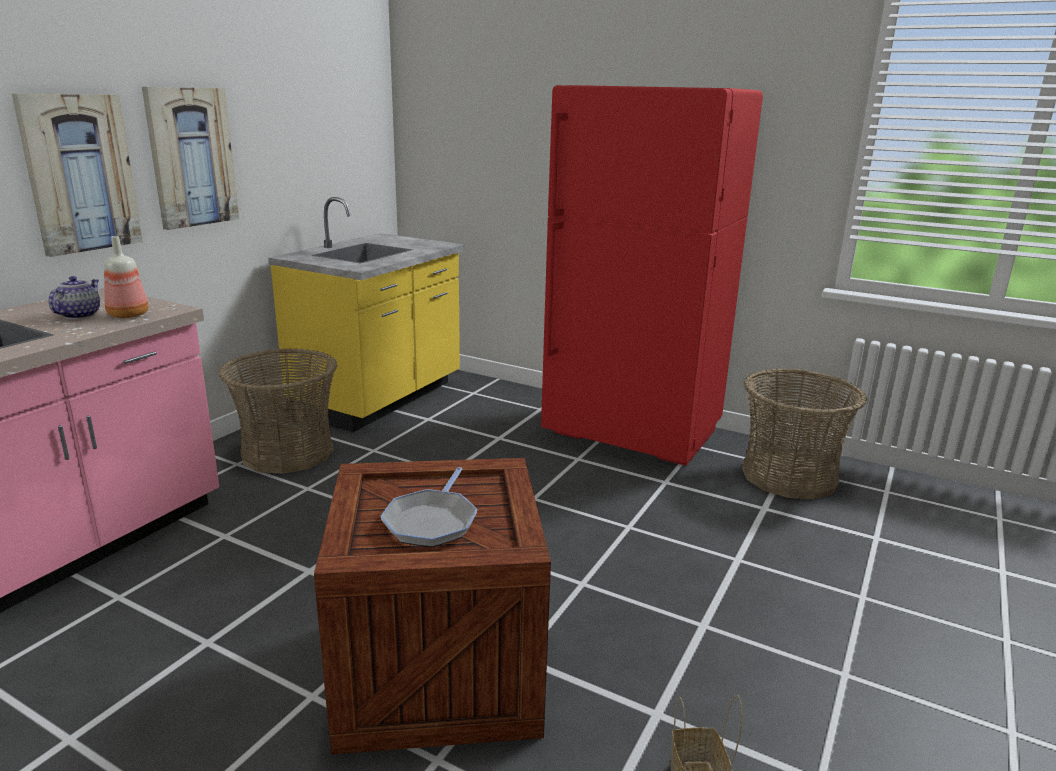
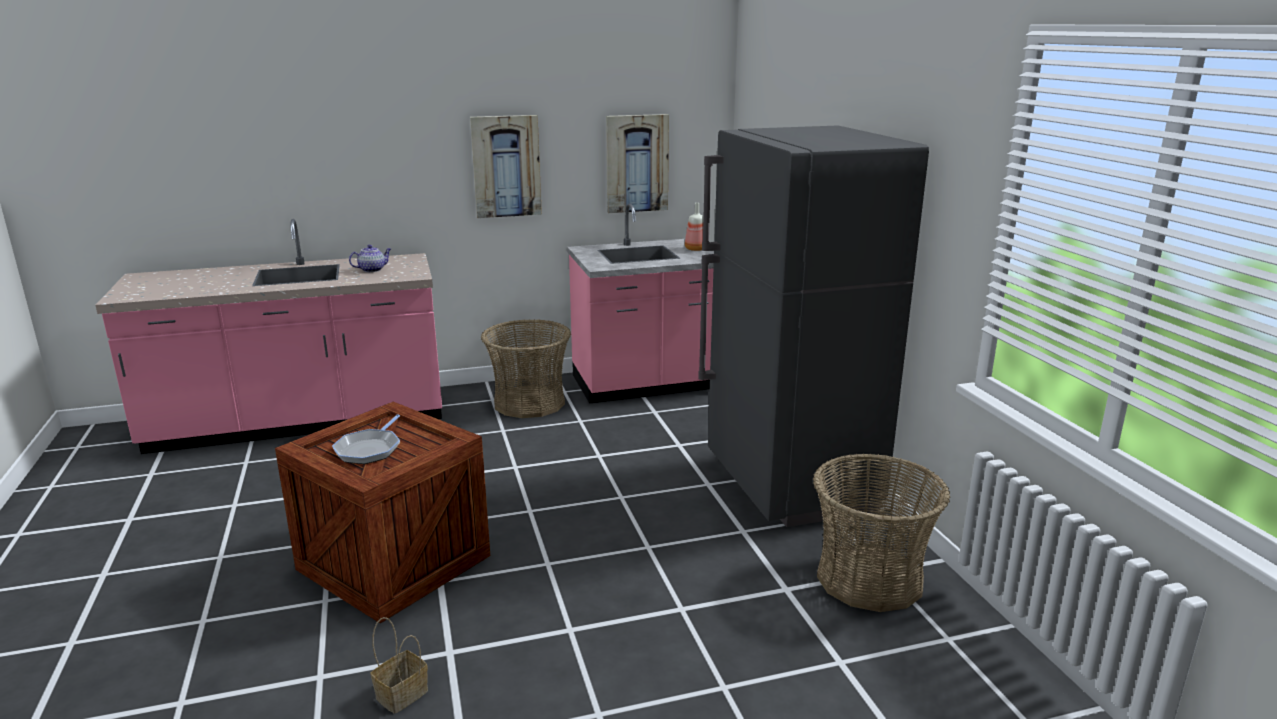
camera: 45 degrees right, 0 degrees up
picture [12,94,143,257] -> picture moved to [606,114,669,213]
bottle [104,236,148,318] -> bottle moved to [685,203,704,251]
yellow counter [268,197,465,432] -> pink counter [567,203,714,404]
frying pan [380,467,477,547] -> frying pan turned 45 degrees counterclockwise [332,414,400,464]
red fridge [541,85,763,466] -> grey fridge [698,125,929,527]

